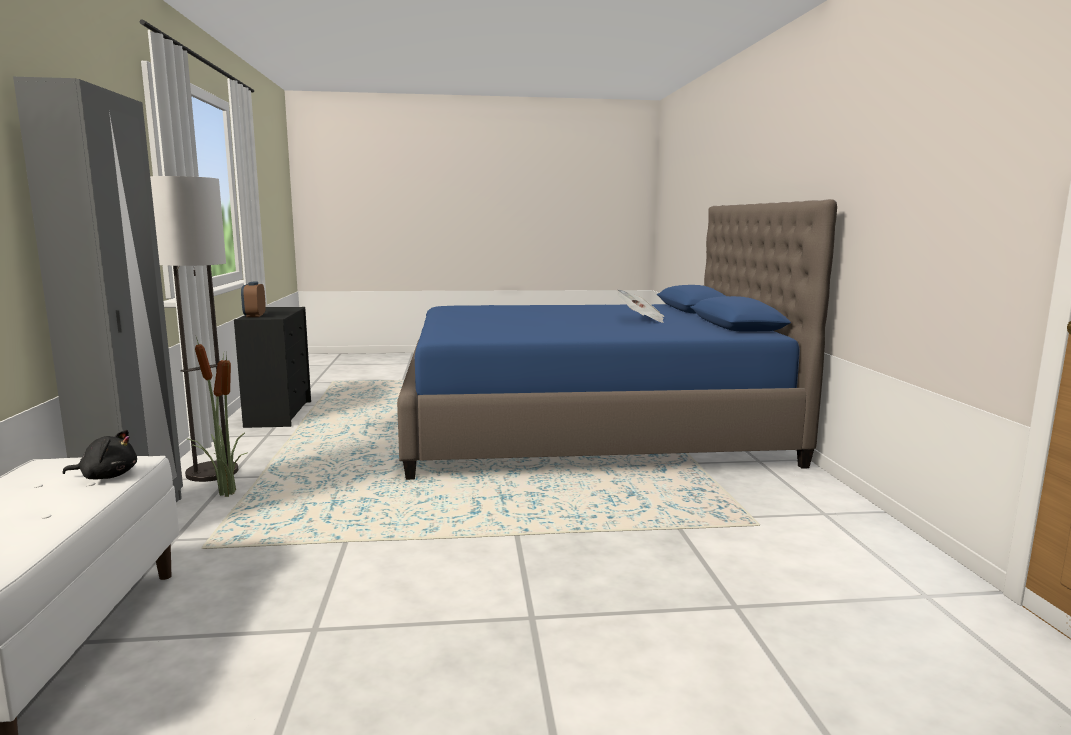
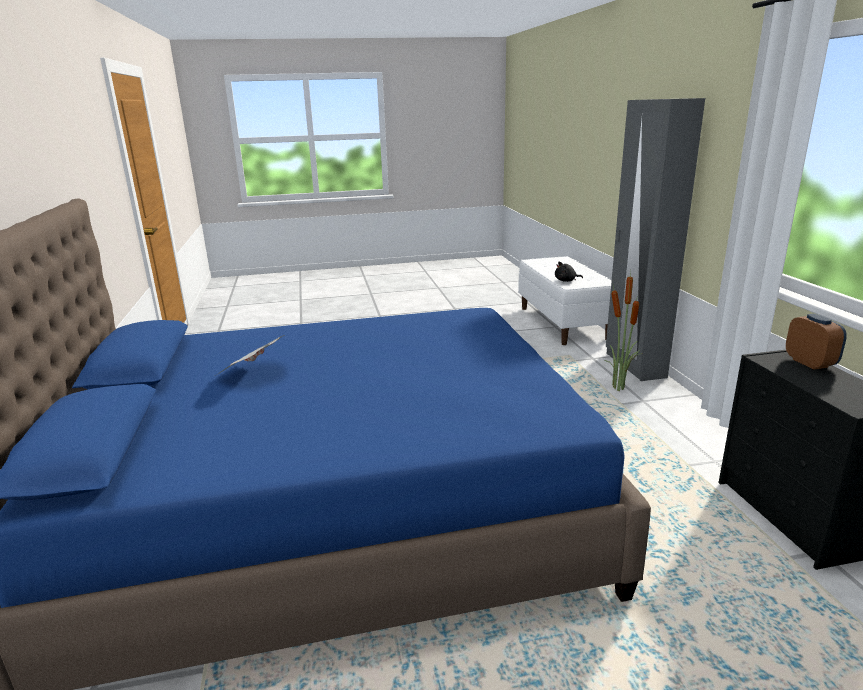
camera: 175 degrees right, 10 degrees up
floor lamp [150,176,238,482] -> none

